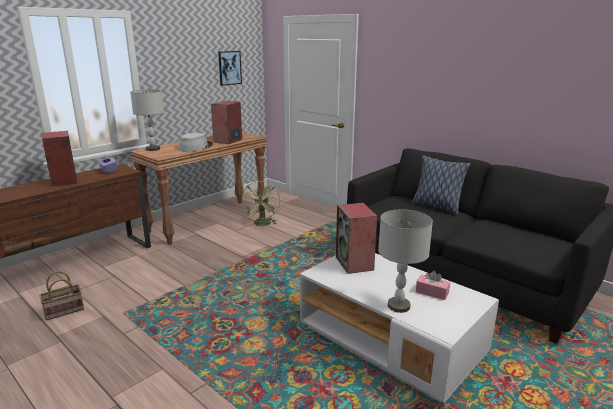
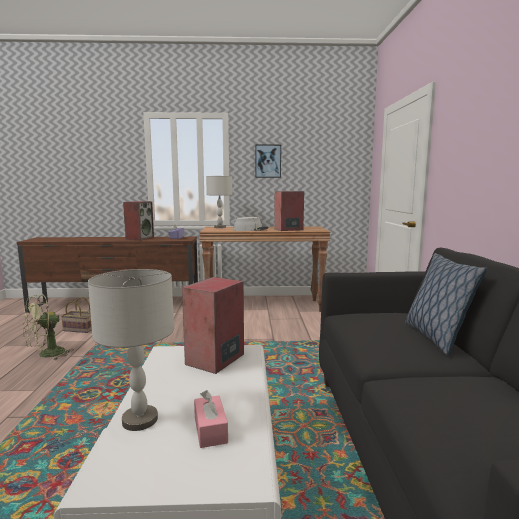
camera: 45 degrees right, 10 degrees down
picture [218,51,242,86] -> picture moved to [255,145,281,178]
green fan [242,181,280,226] -> green fan moved to [23,294,74,360]

